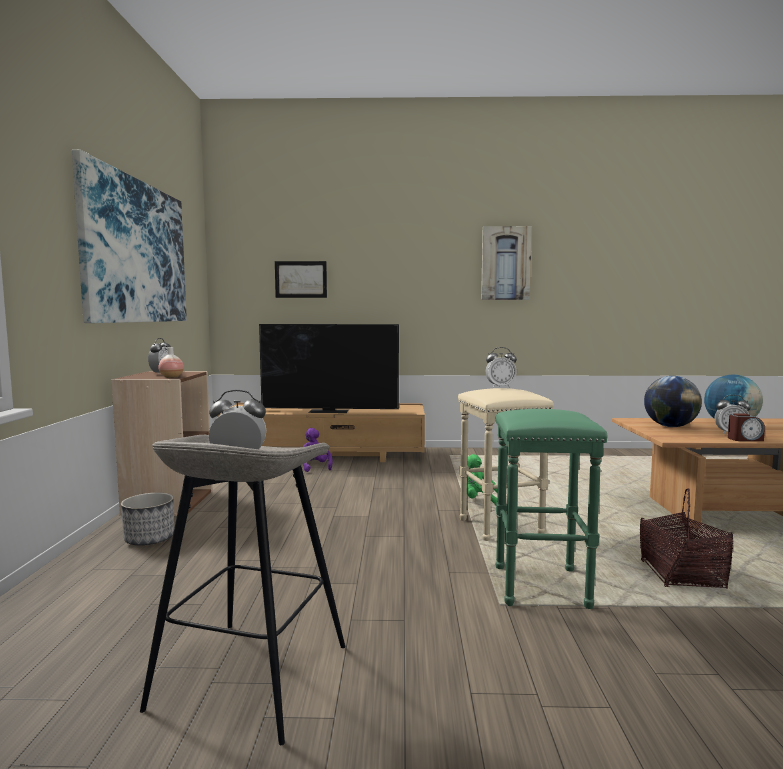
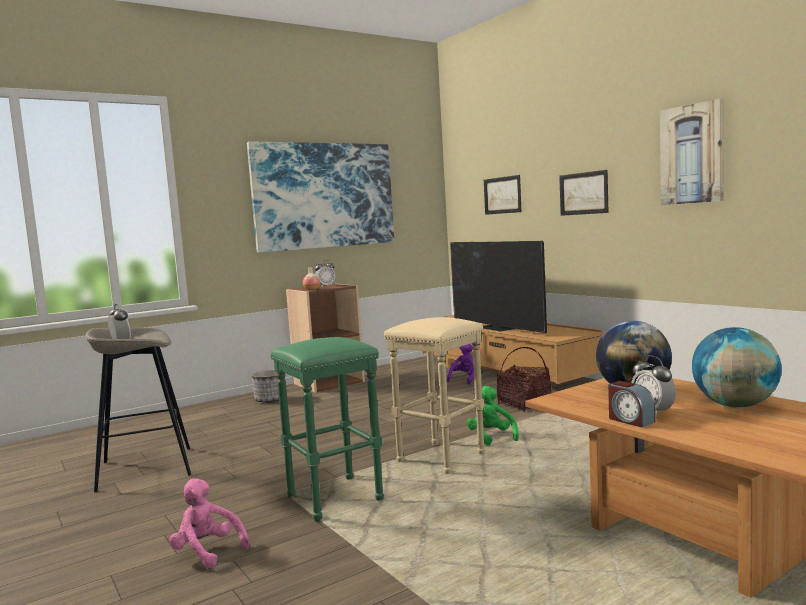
camera: 55 degrees right, 0 degrees up
alarm clock [486,347,517,388] -> none
basket [640,488,733,589] -> basket moved to [497,347,551,412]
none -> pink plush toy [169,479,250,568]
none -> picture [559,170,609,216]

